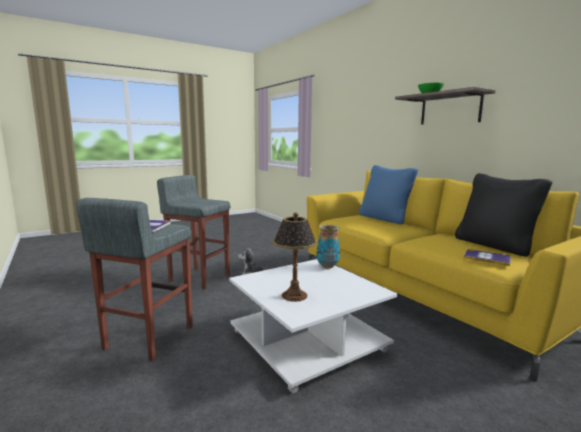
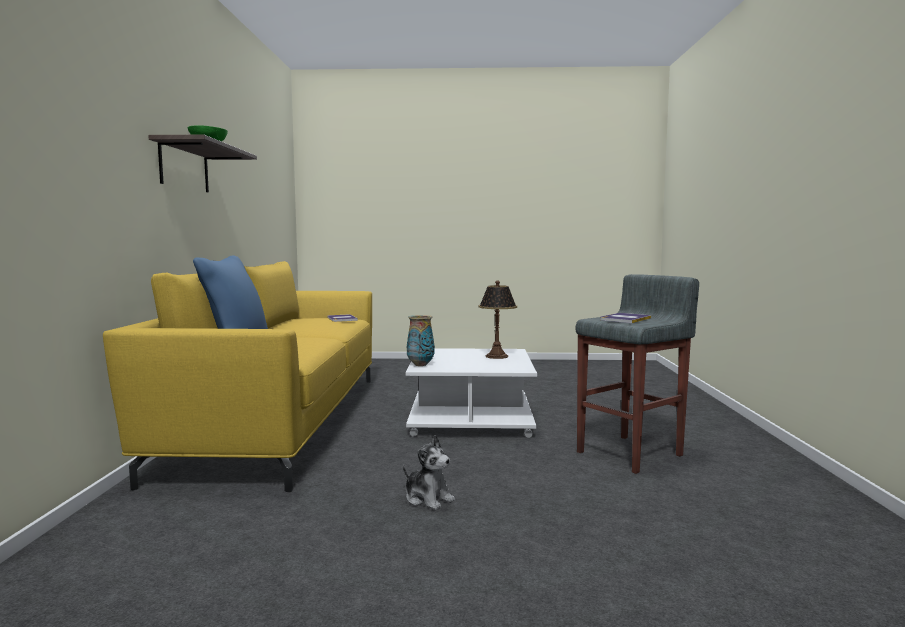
camera: 145 degrees left, 5 degrees down
grey stool [157,175,230,289] -> none
black pillow [455,173,552,256] -> none

